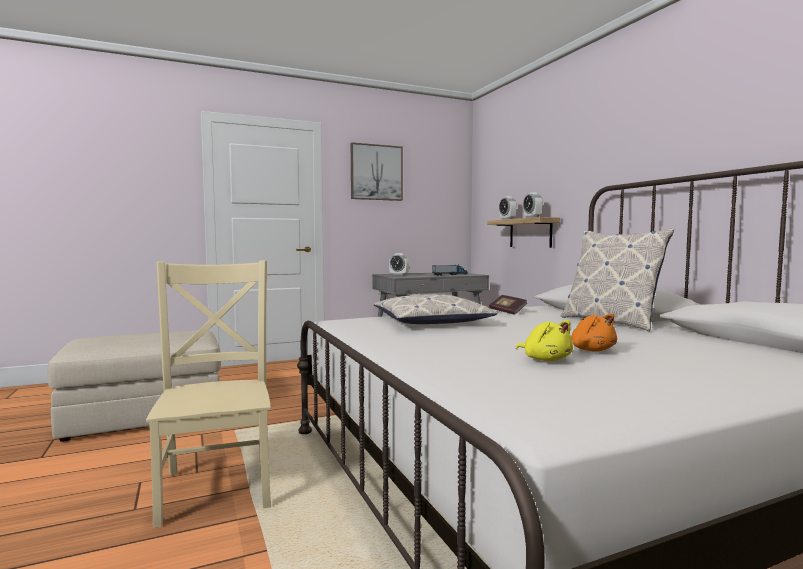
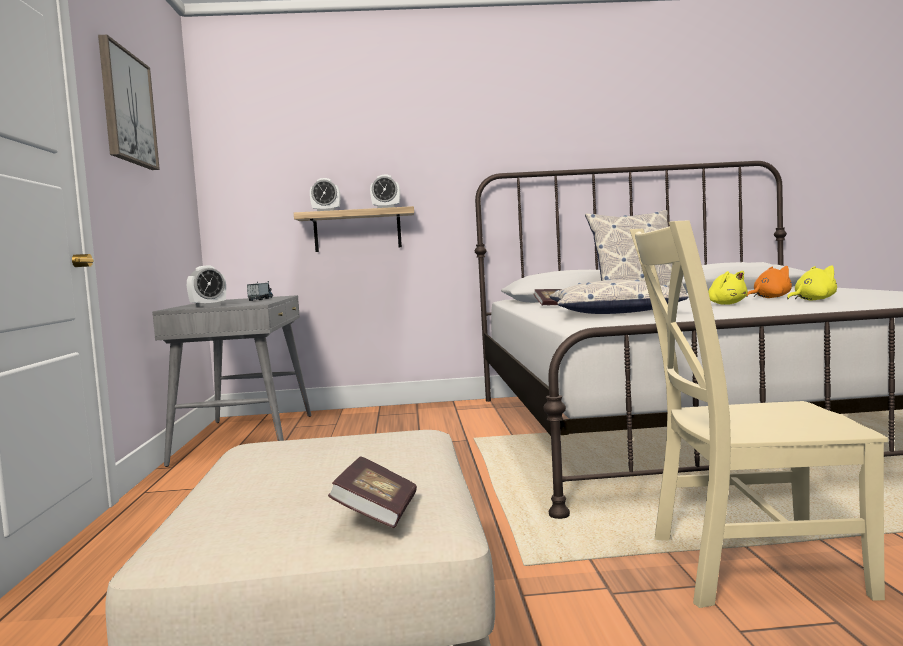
camera: 70 degrees left, 0 degrees up
none -> book [328,456,417,528]
none -> yellow plush toy [708,271,748,305]

